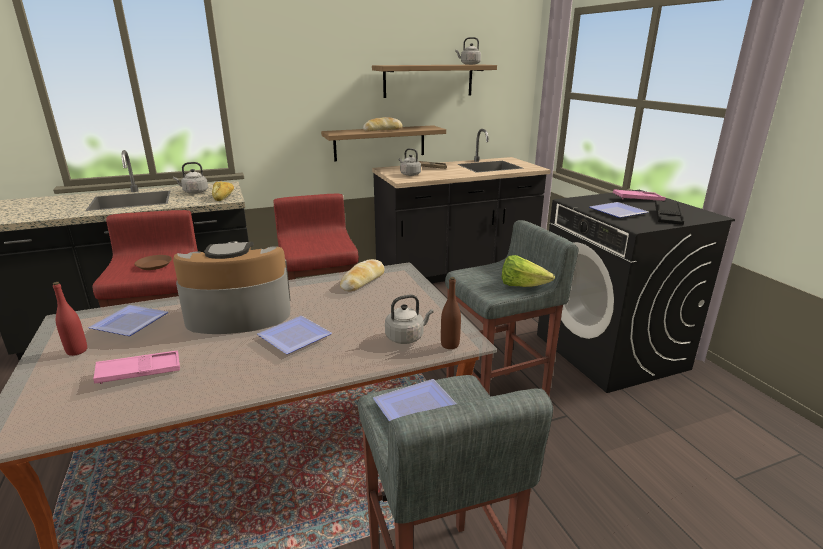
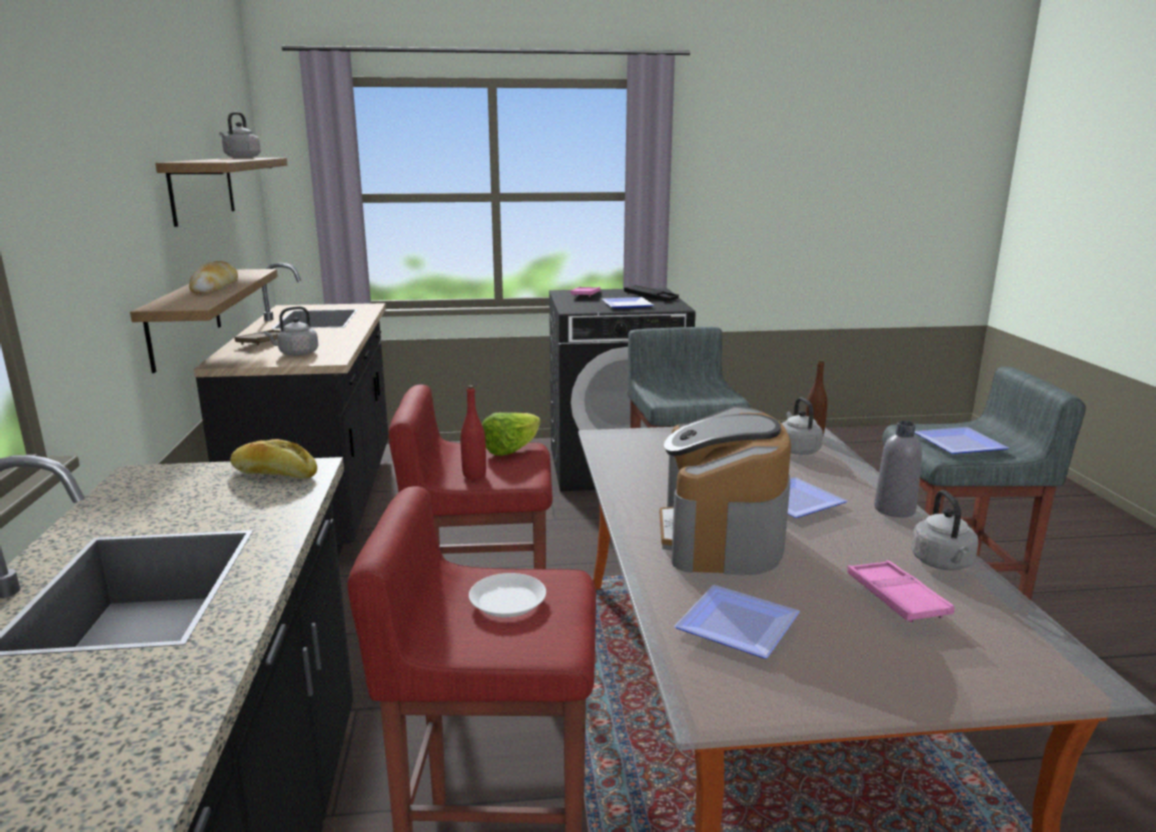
camera: 75 degrees left, 5 degrees down
red bottle [53,282,87,356] -> red bottle moved to [460,385,486,479]
brown plate [135,255,172,270] -> white plate [469,573,546,617]
grey kettle [173,162,208,194] -> grey kettle moved to [911,490,978,571]
bread [340,259,385,292] -> none
lettuce [502,255,555,287] -> lettuce moved to [482,413,541,456]
none -> grey bottle [874,421,922,517]

